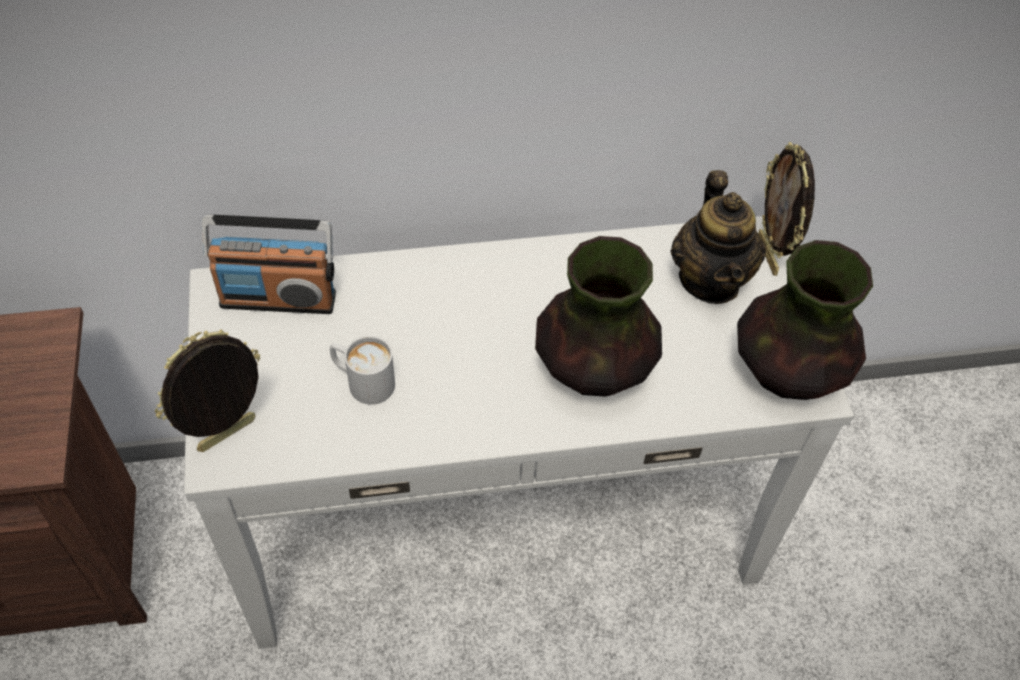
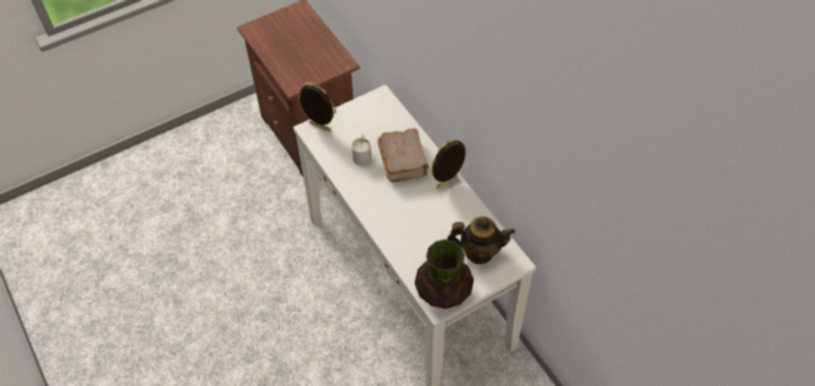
camera: 70 degrees right, 0 degrees up
radio [202,215,336,314] -> none
vase [535,236,662,397] -> none
teapot [671,170,766,304] -> teapot turned 150 degrees counterclockwise [447,216,515,264]
picture frame [758,142,815,276] -> picture frame moved to [429,138,467,189]
none -> brown book [377,128,429,182]

